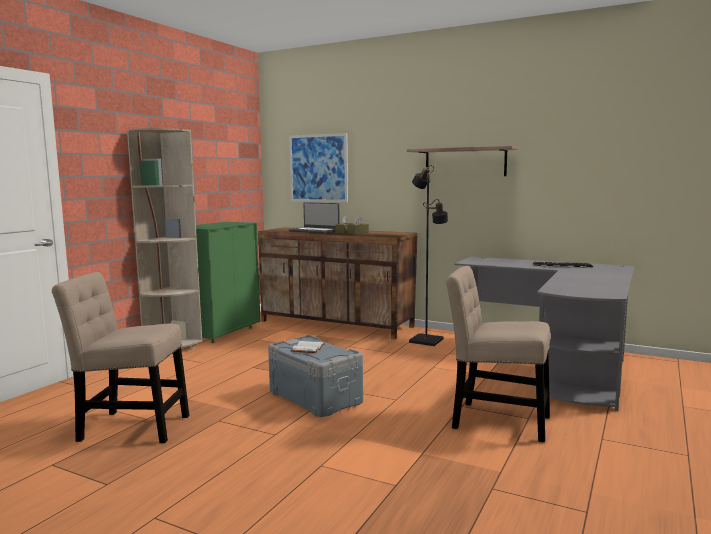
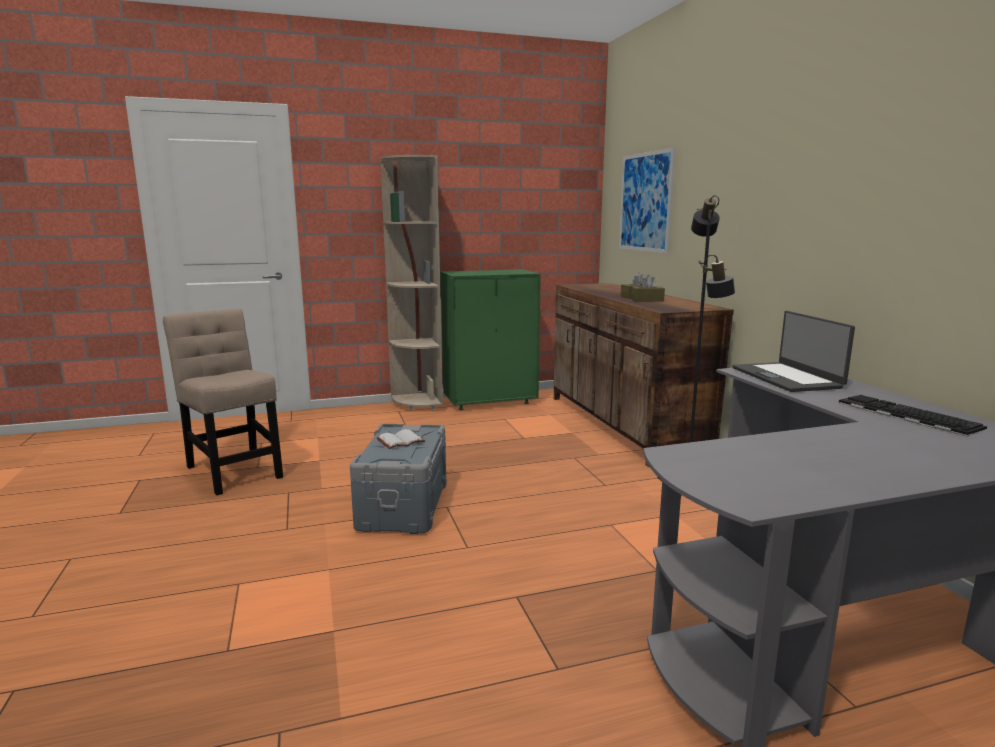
camera: 45 degrees right, 5 degrees up
laptop [289,202,340,233] -> laptop moved to [732,311,855,392]
shelf [407,146,518,176] -> none
beige chair [446,266,550,442] -> none

